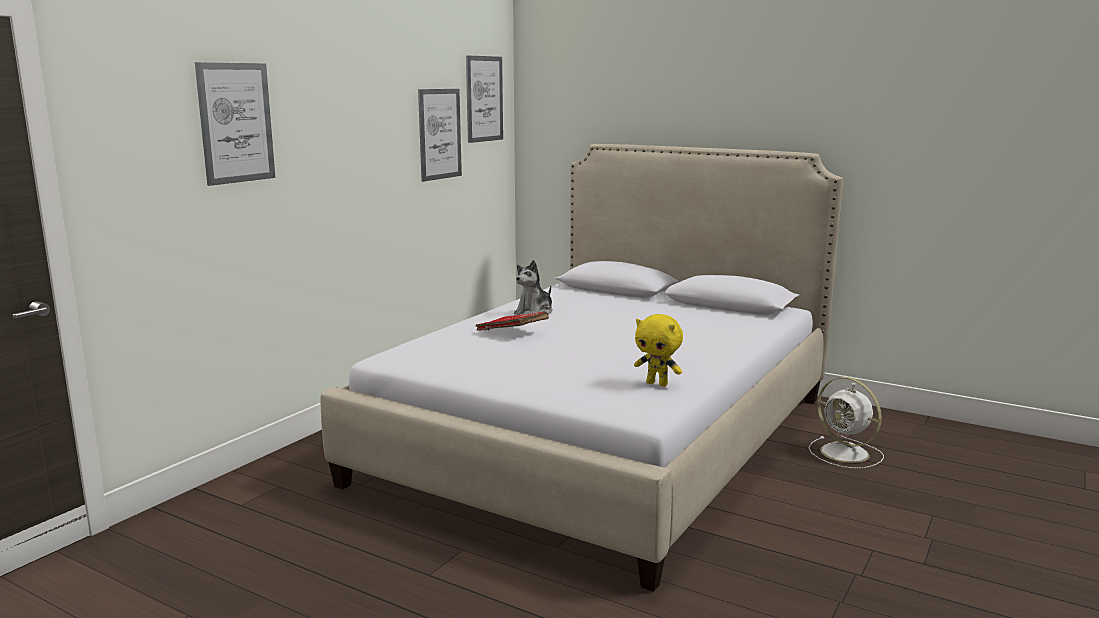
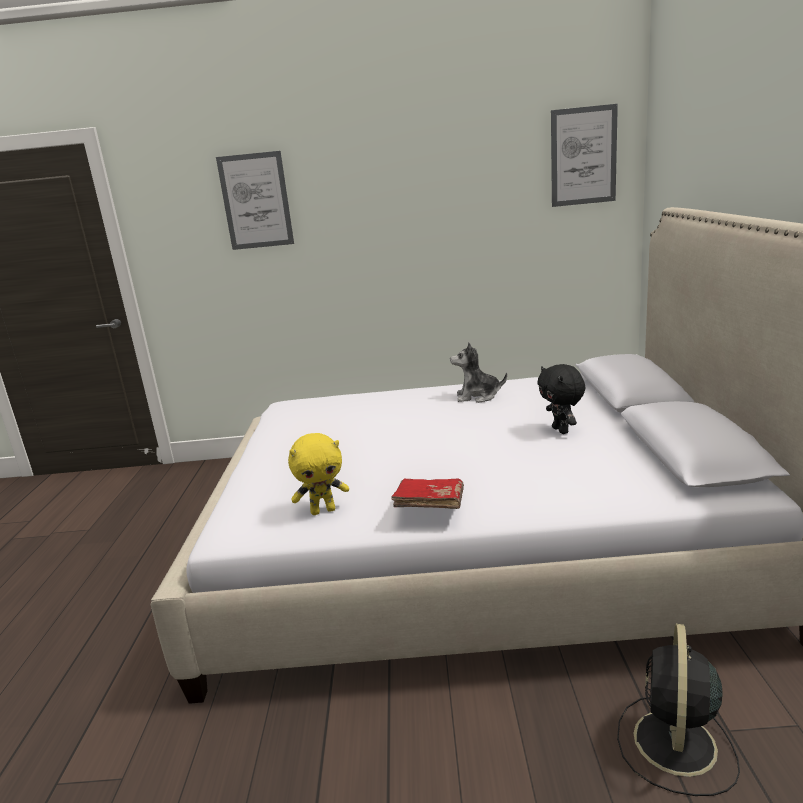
camera: 60 degrees right, 5 degrees up
picture [418,89,462,182] -> none
red book [476,312,549,331] -> red book moved to [392,479,464,509]
yellow plush toy [634,314,683,386] -> yellow plush toy turned 105 degrees counterclockwise [288,433,349,515]
white fan [809,377,884,469] -> black fan [617,624,740,796]
none -> black plush toy [538,364,585,434]

